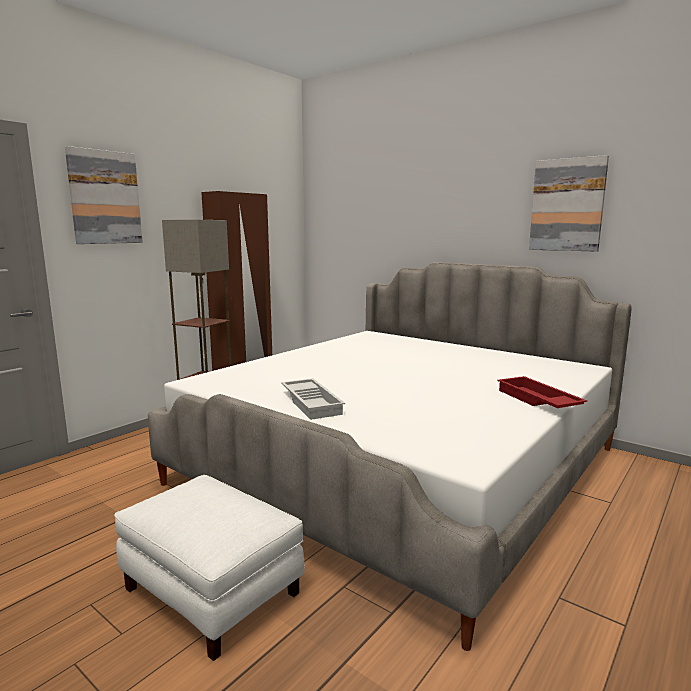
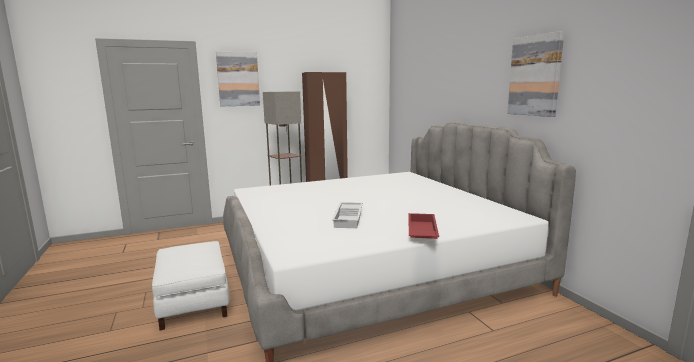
camera: 30 degrees right, 0 degrees up
white tray [281,378,345,420] -> white tray moved to [332,202,363,228]

